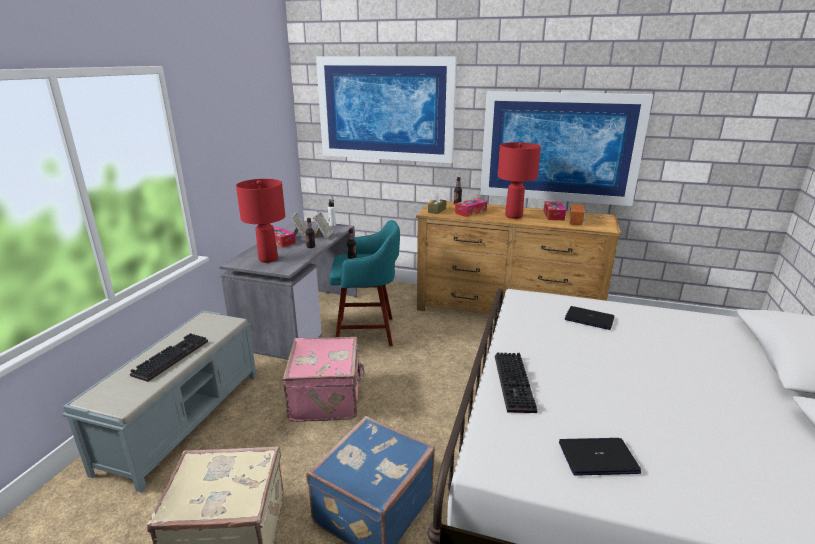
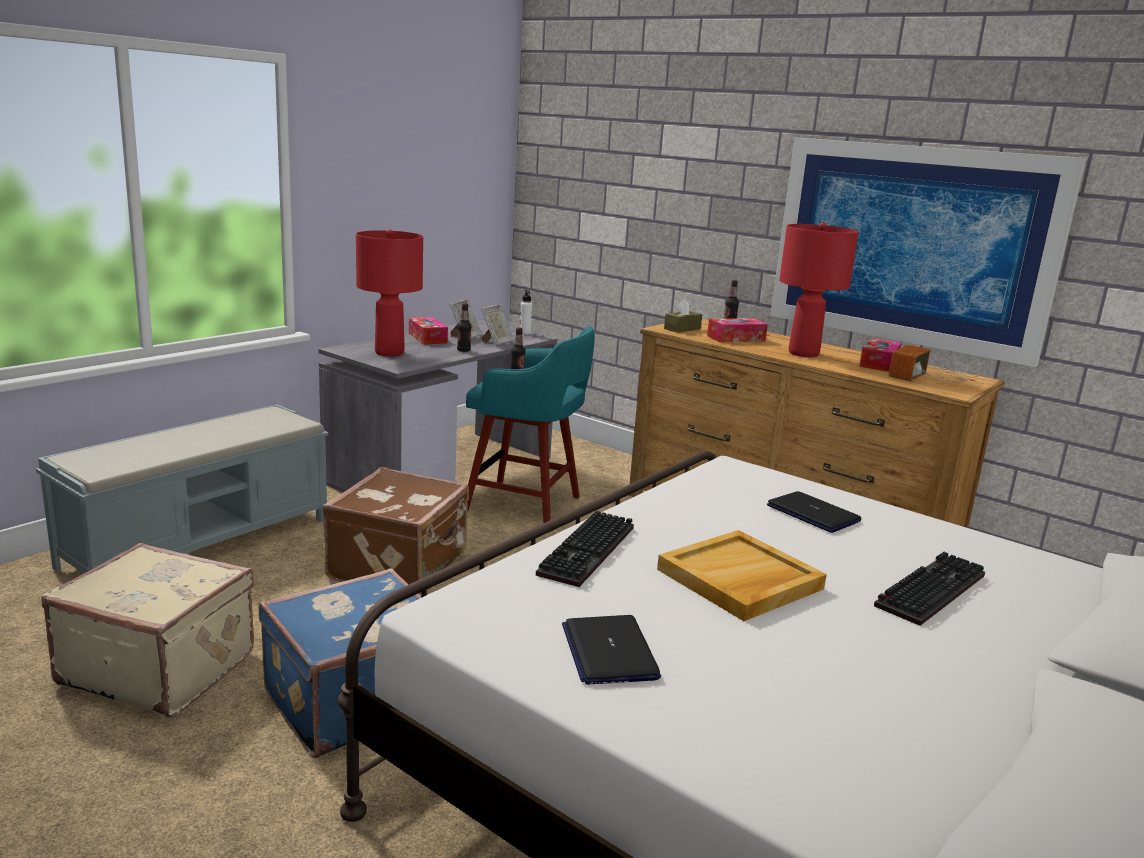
camera: 20 degrees right, 5 degrees down
keyboard [130,333,208,382] -> keyboard moved to [874,551,985,626]
pink suitcase [282,337,365,422] -> brown suitcase [322,467,469,595]
picture [316,57,457,163] -> none
laptop [559,438,641,476] -> laptop turned 120 degrees counterclockwise [562,615,661,685]
none -> beige tray [657,530,827,621]

